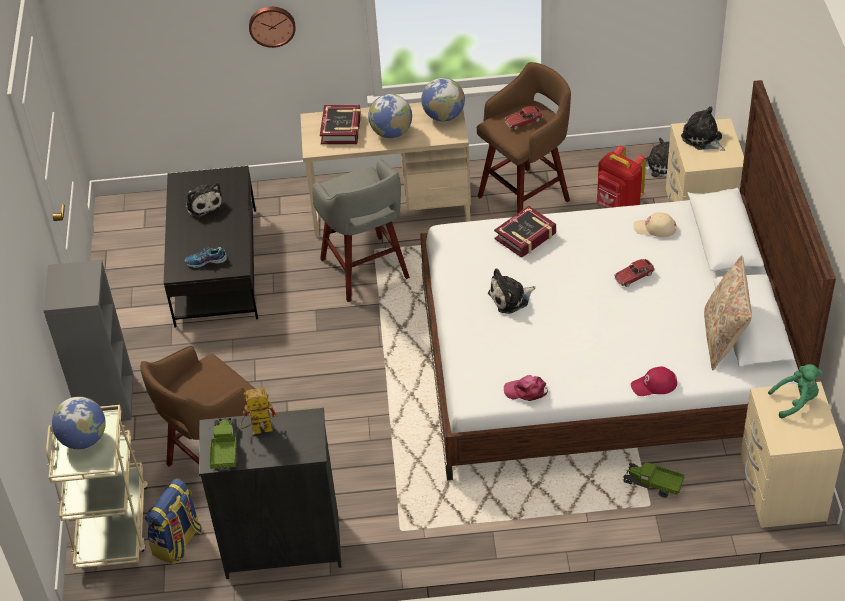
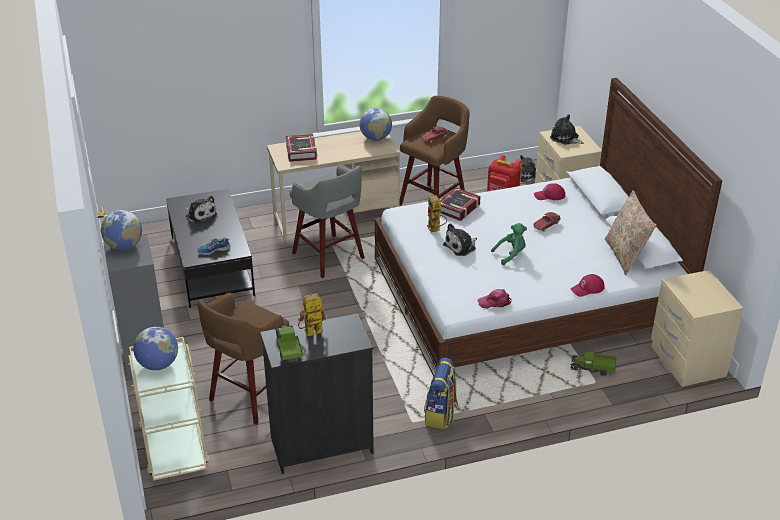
camera: 15 degrees left, 10 degrees down
backpack [145,478,202,565] -> backpack moved to [424,357,458,429]
wall clock [249,7,296,48] -> none
globe [368,94,412,138] -> globe moved to [101,210,142,250]
beige cap [633,212,677,237] -> red cap [534,183,565,200]
green plush toy [768,364,822,418] -> green plush toy moved to [491,223,527,265]
none -> toy robot [427,195,447,233]

